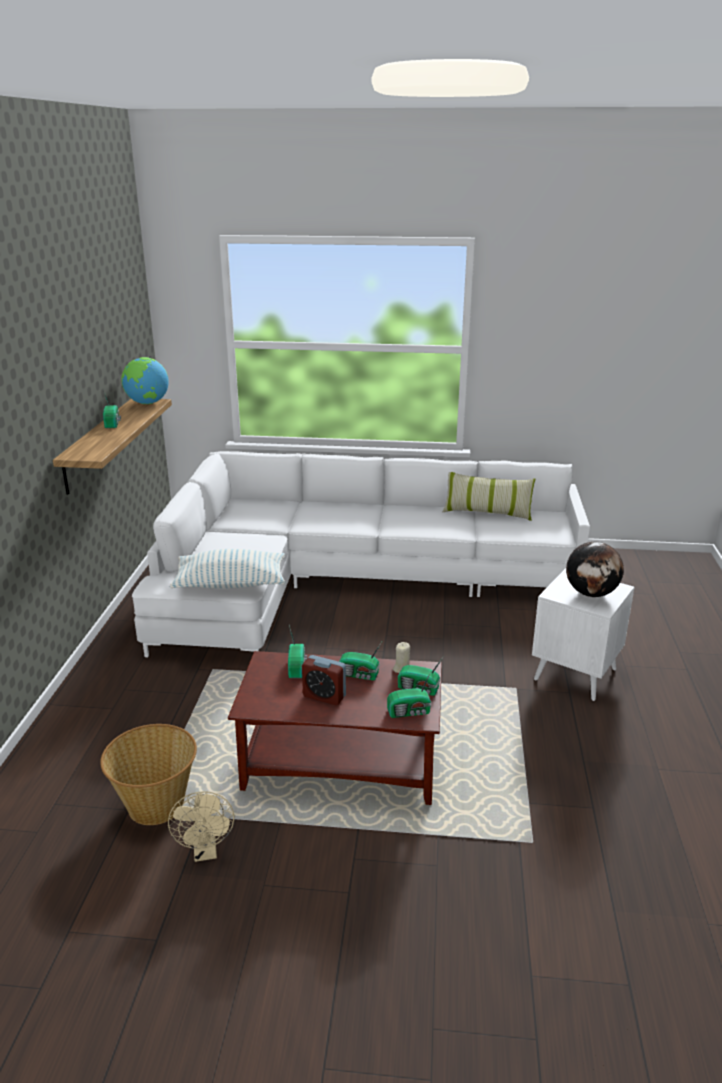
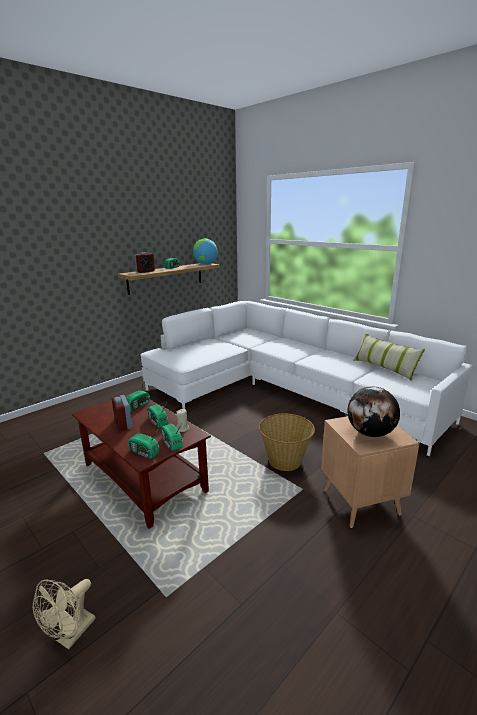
camera: 40 degrees right, 5 degrees down
basket [100,724,197,825] -> basket moved to [259,414,315,471]
beige fan [168,791,234,862] -> beige fan moved to [33,579,96,649]
pillow [170,549,285,589] -> none
white side table [532,568,635,701] -> brown side table [321,416,420,528]
none -> alarm clock [134,252,155,273]

